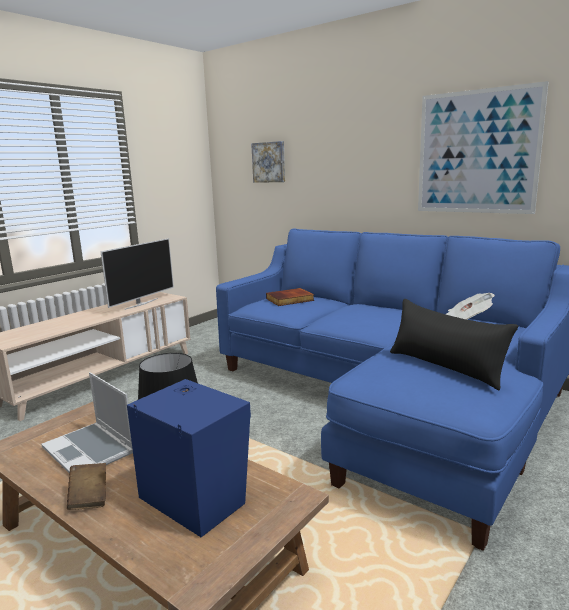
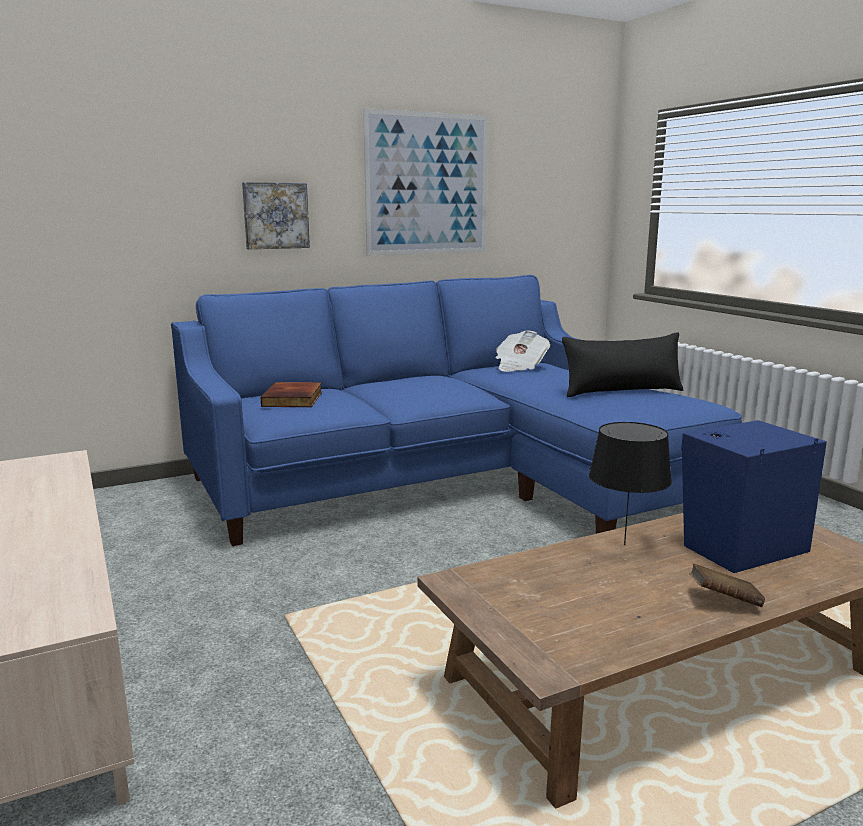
camera: 65 degrees left, 0 degrees up
laptop [41,372,133,473] -> none
television [100,238,174,310] -> none
picture [251,141,285,183] -> picture moved to [242,182,310,249]

